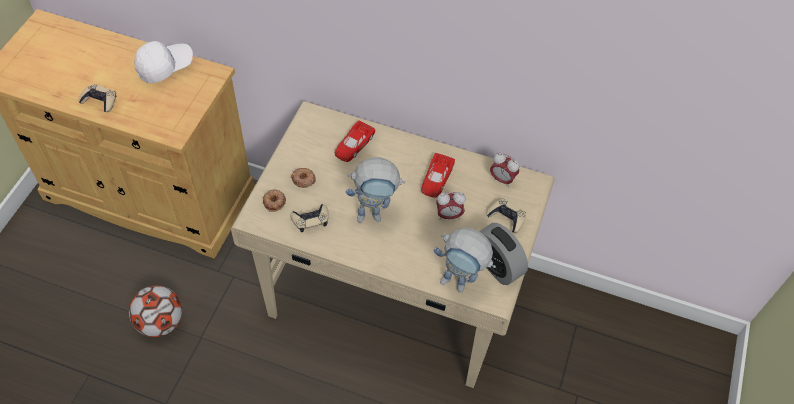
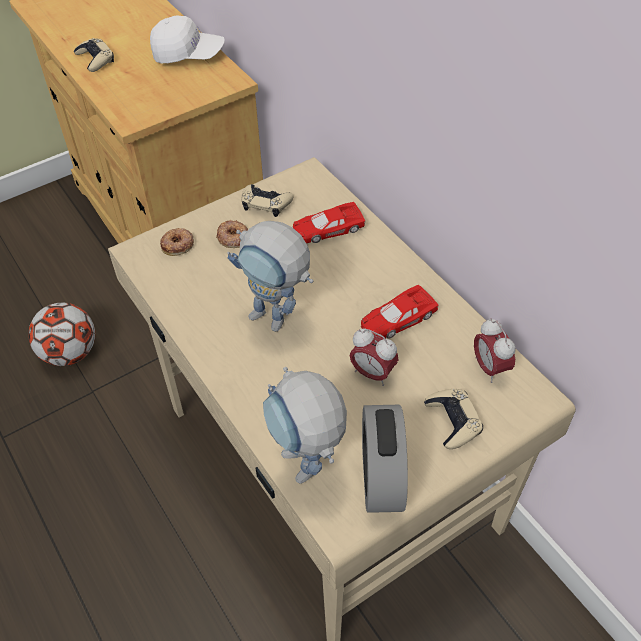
camera: 40 degrees right, 5 degrees down
beige game controller [290,204,329,232] -> beige game controller moved to [241,184,293,217]

